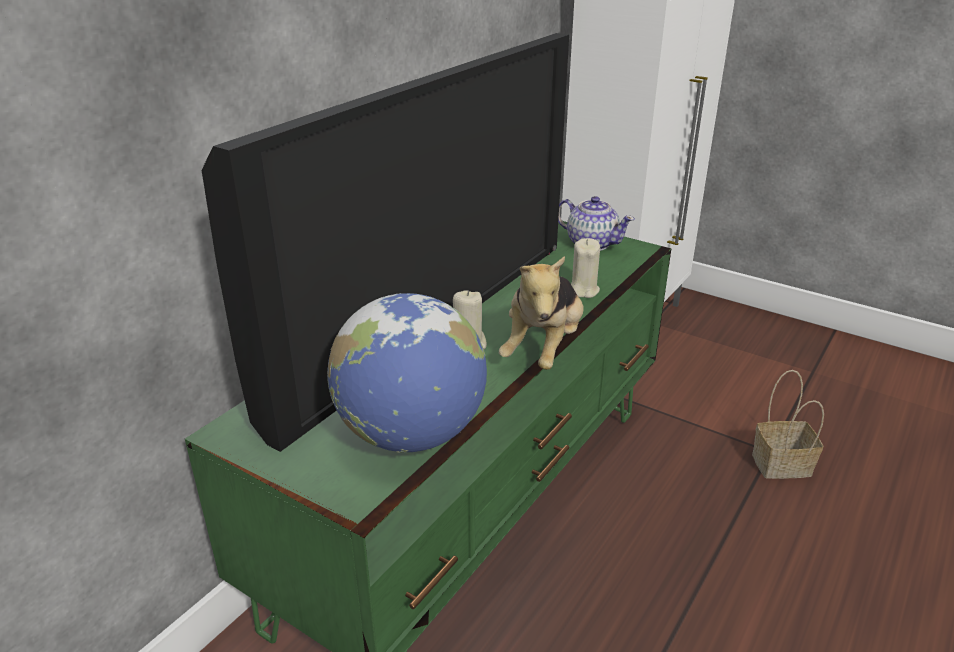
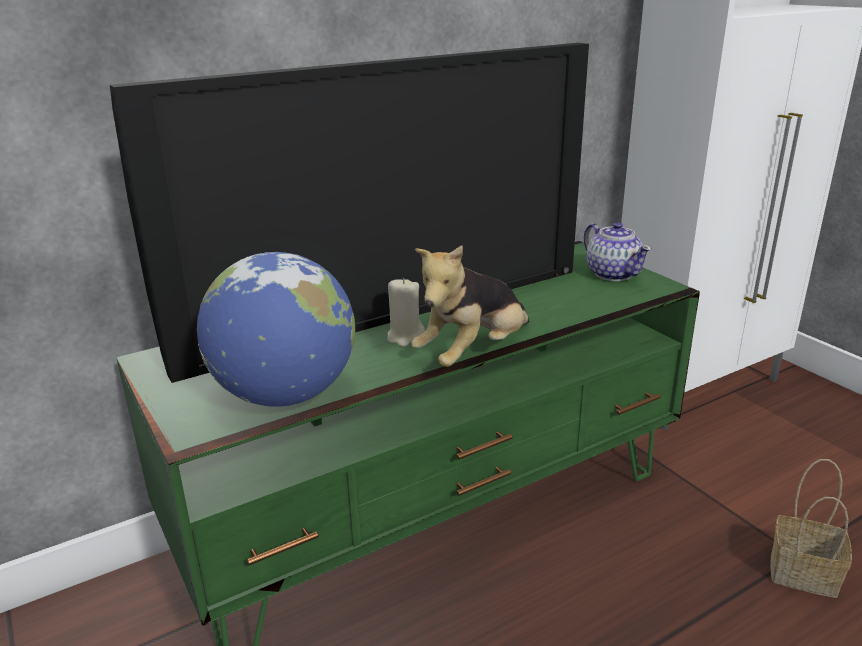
camera: 25 degrees right, 5 degrees down
beige candle [571,238,600,298] -> none

